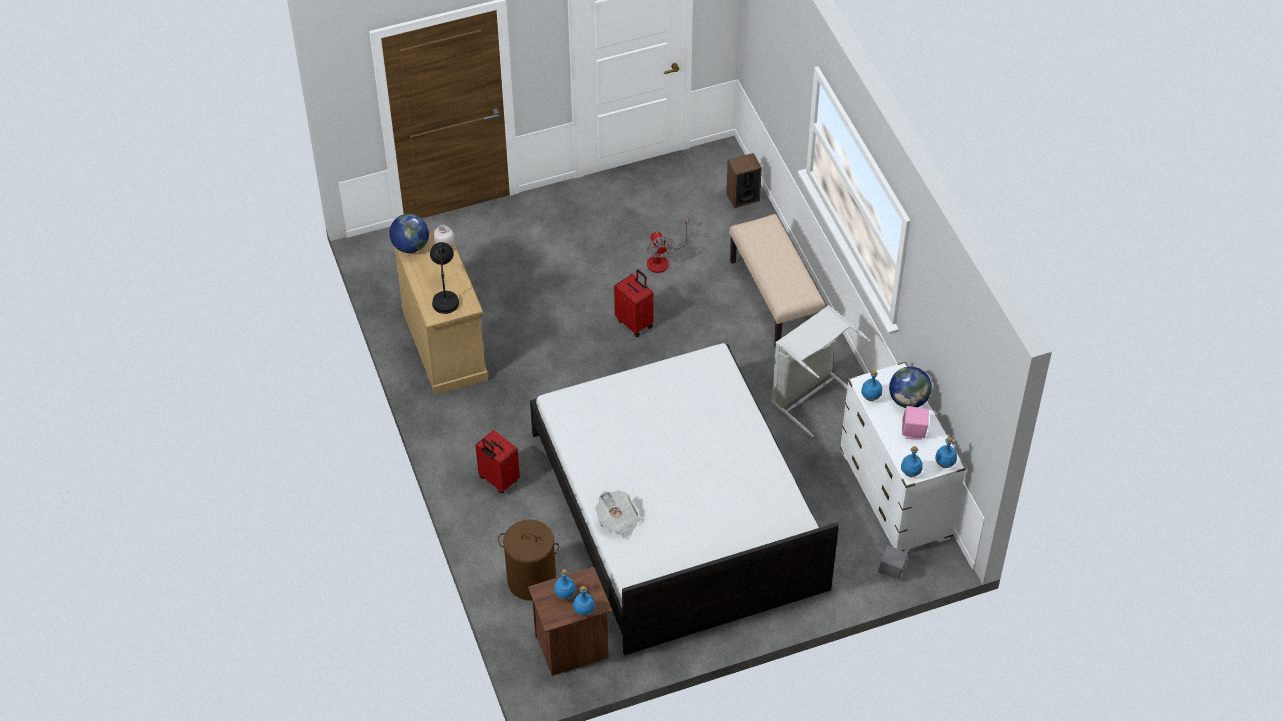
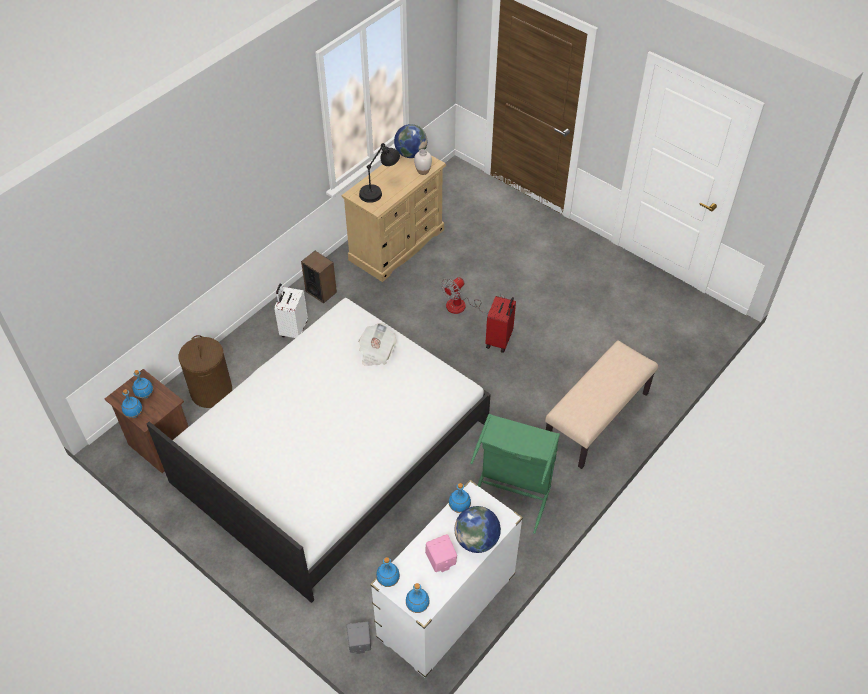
camera: 60 degrees right, 0 degrees up
red suitcase [476,430,520,493] -> white suitcase [274,283,308,338]
newspaper [595,491,640,539] -> newspaper moved to [359,323,396,366]
fan [647,217,688,273] -> fan moved to [441,277,505,314]
speaker [726,153,762,208] -> speaker moved to [301,251,337,304]
grey laundry basket [772,305,871,437] -> green laundry basket [470,414,560,534]

